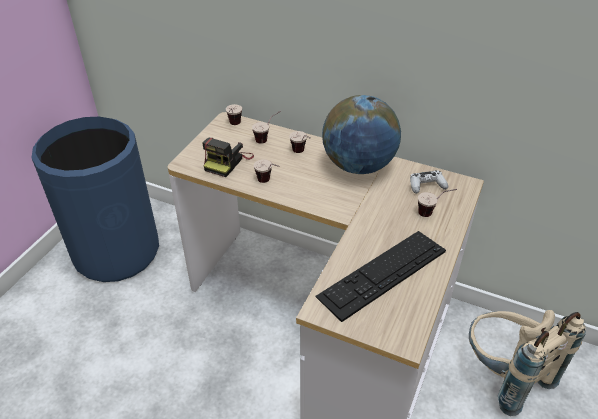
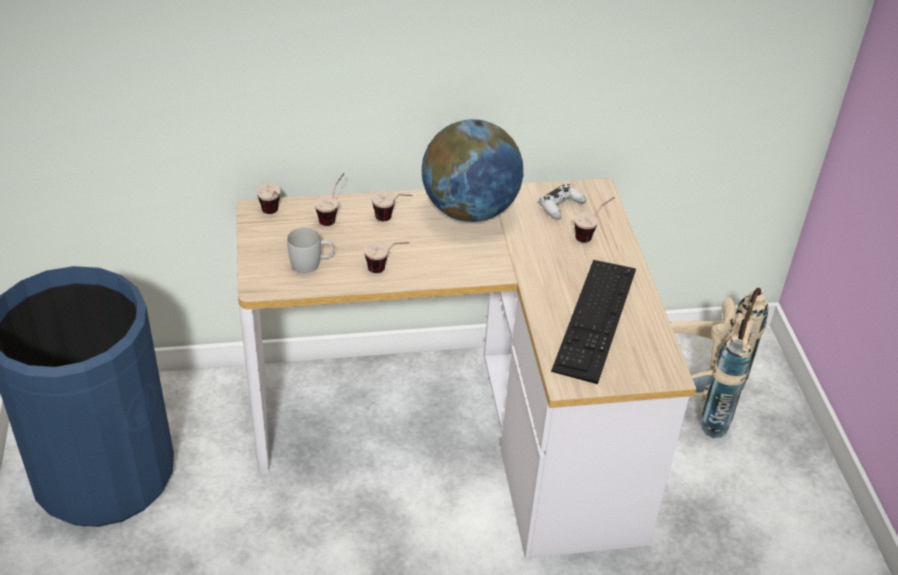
camera: 35 degrees left, 0 degrees up
camera [203,138,254,177] -> white mug [287,227,335,273]

